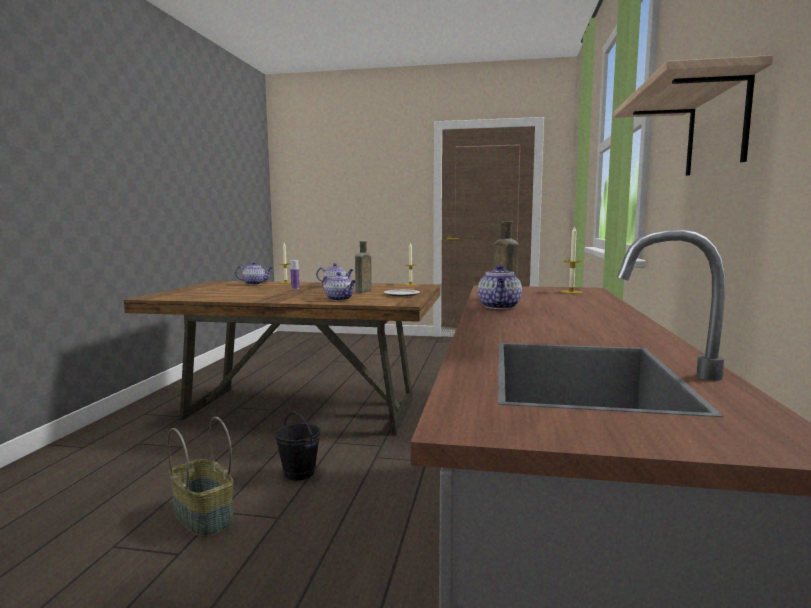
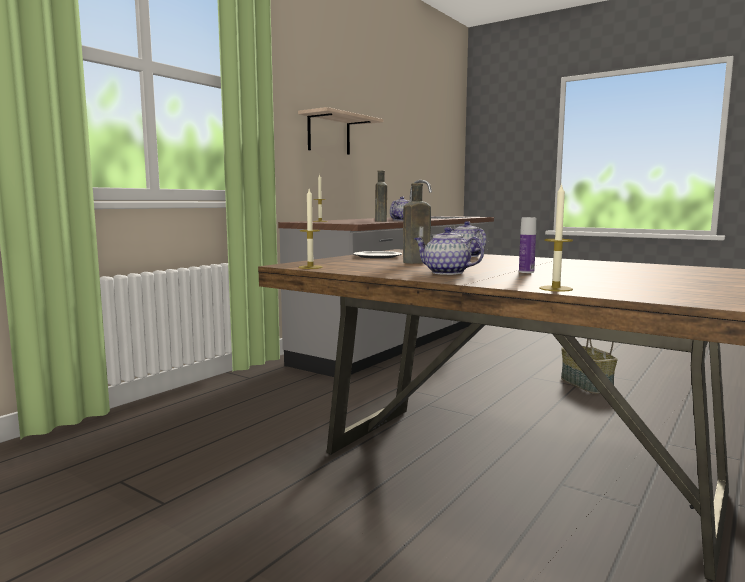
camera: 155 degrees left, 0 degrees up
teapot [235,262,273,285] -> none
black bucket [275,412,320,481] -> none

